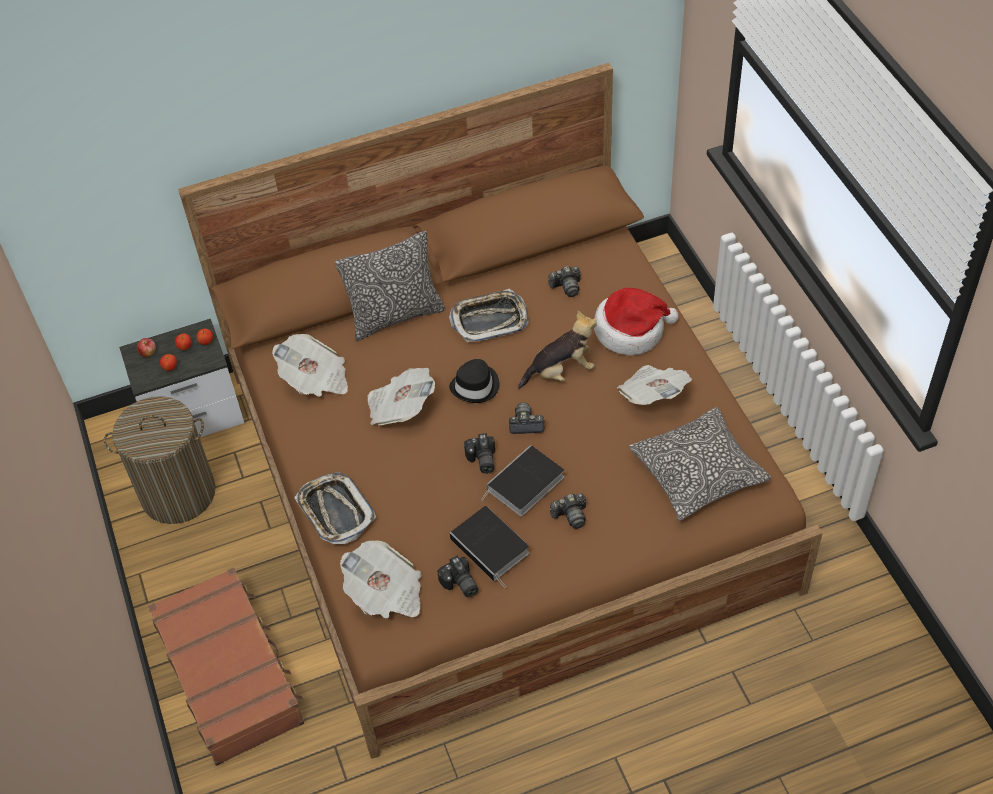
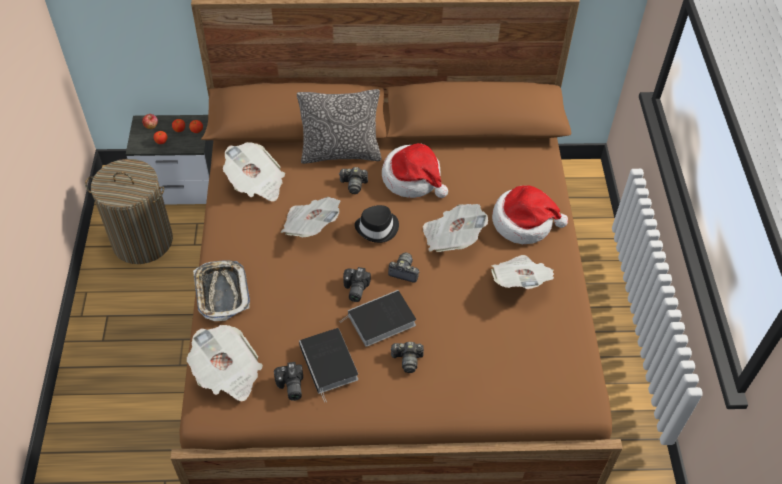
camera: 15 degrees right, 0 degrees up
brown suitcase [148,568,304,766] -> none
tray [449,289,529,343] -> hat [382,143,448,198]
plush toy [518,310,597,389] -> newspaper [423,204,488,252]
camera [548,266,581,297] -> camera moved to [339,167,368,194]
pillow [629,407,771,521] -> none

